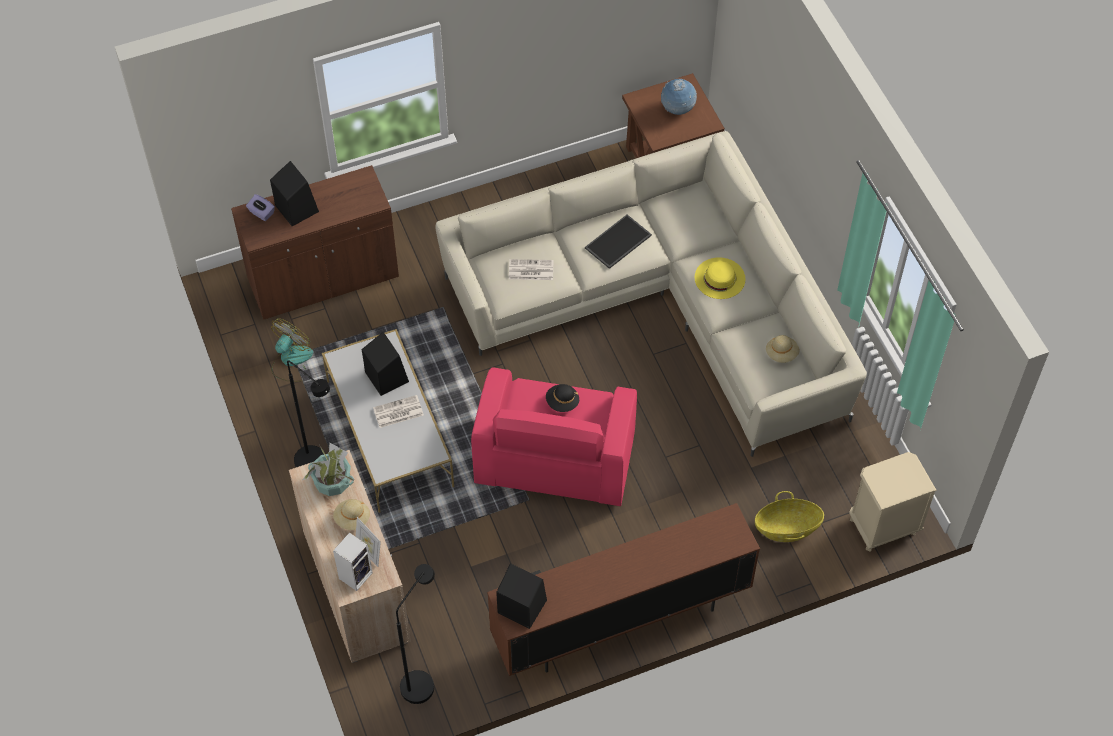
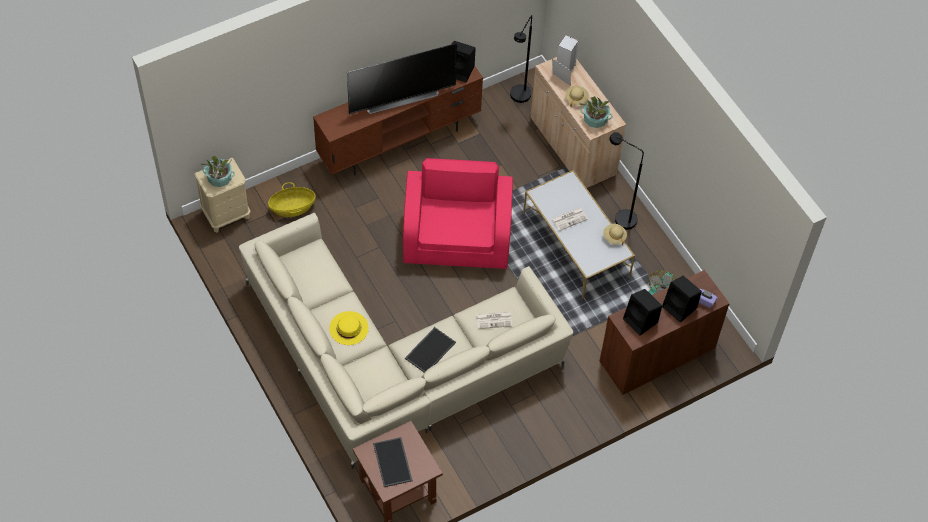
camera: 170 degrees right, 0 degrees up
black speaker [362,332,409,396] -> black speaker moved to [623,289,662,336]
black hat [546,384,579,412] -> none
globe [661,79,697,115] -> tray [373,437,412,487]
beige hat [766,335,800,363] -> beige hat moved to [603,224,627,245]
none -> potted plant [200,155,235,187]
none -> television [347,43,457,114]

